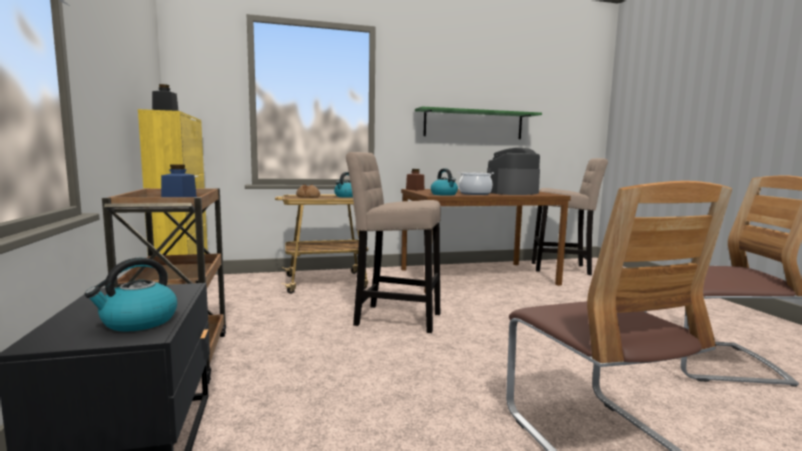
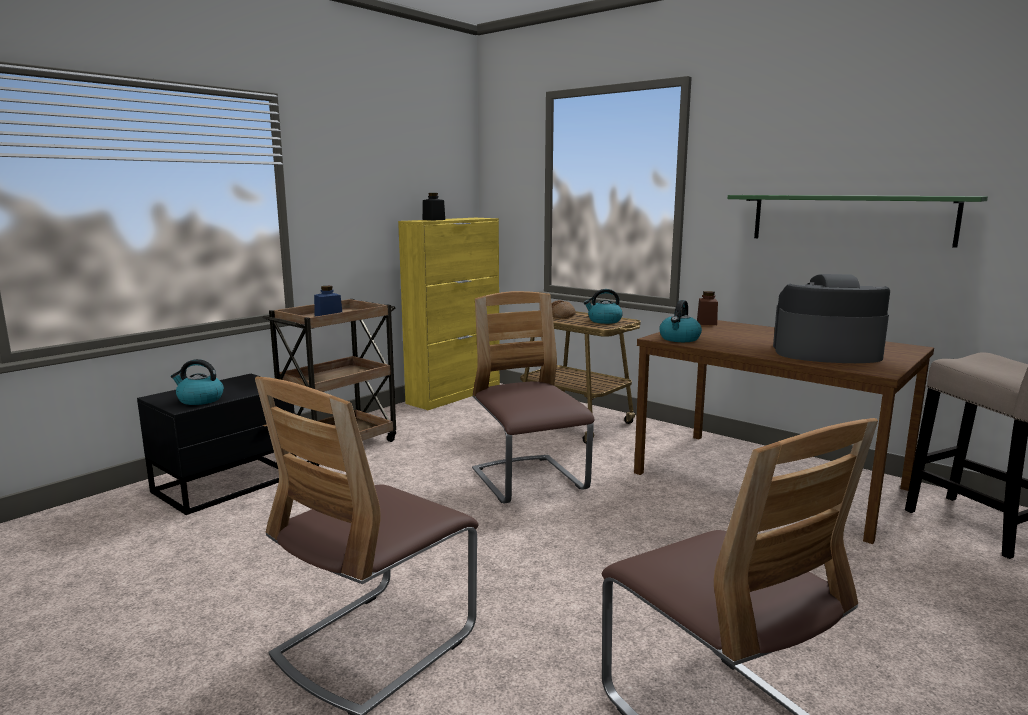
camera: 55 degrees right, 5 degrees up
beige stool [346,152,441,333] -> chair [472,291,594,504]
cooking pot [458,172,494,195] -> none

